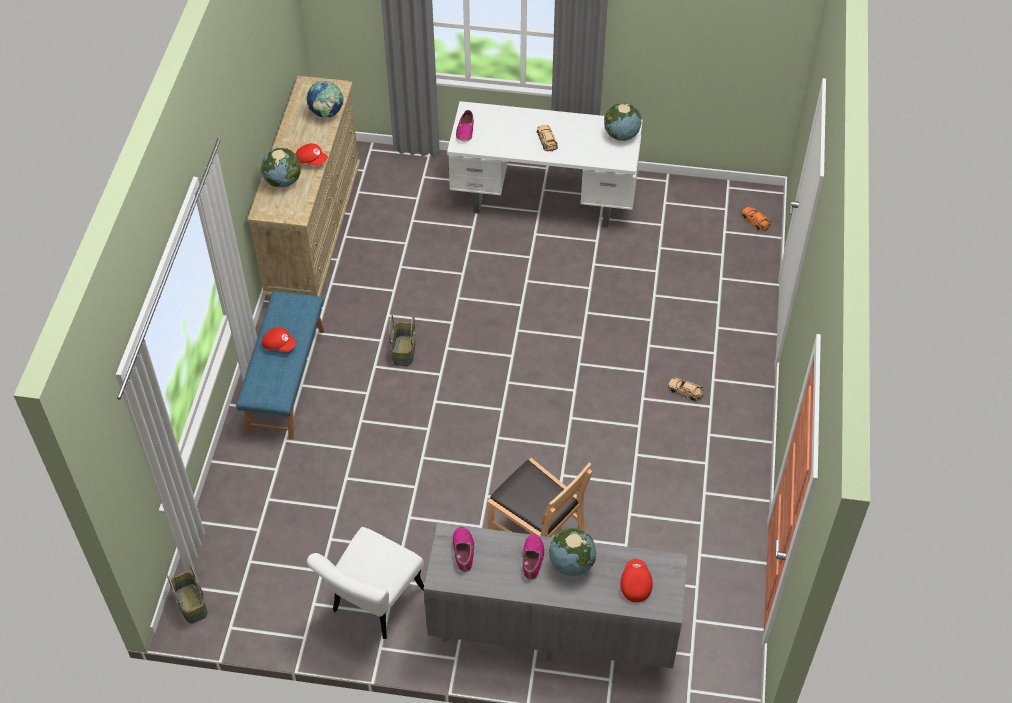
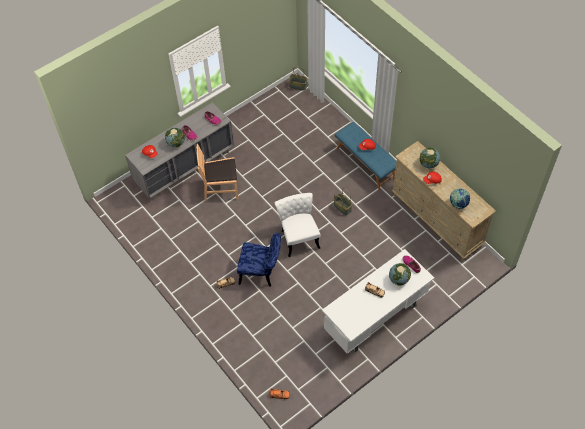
camera: 135 degrees right, 5 degrees up
white chair [307,527,424,639] -> white chair moved to [275,193,320,257]
globe [604,103,641,141] -> globe moved to [389,263,411,286]
none -> blue chair [237,233,281,286]

